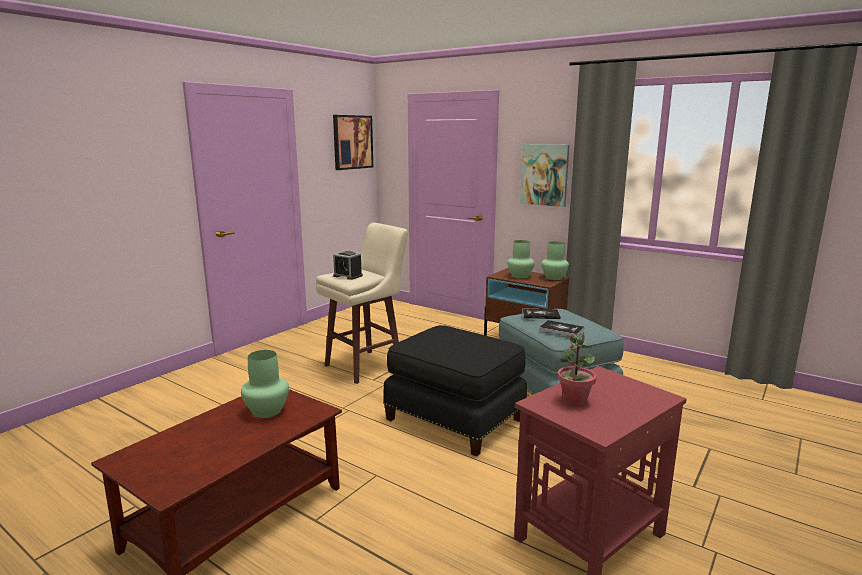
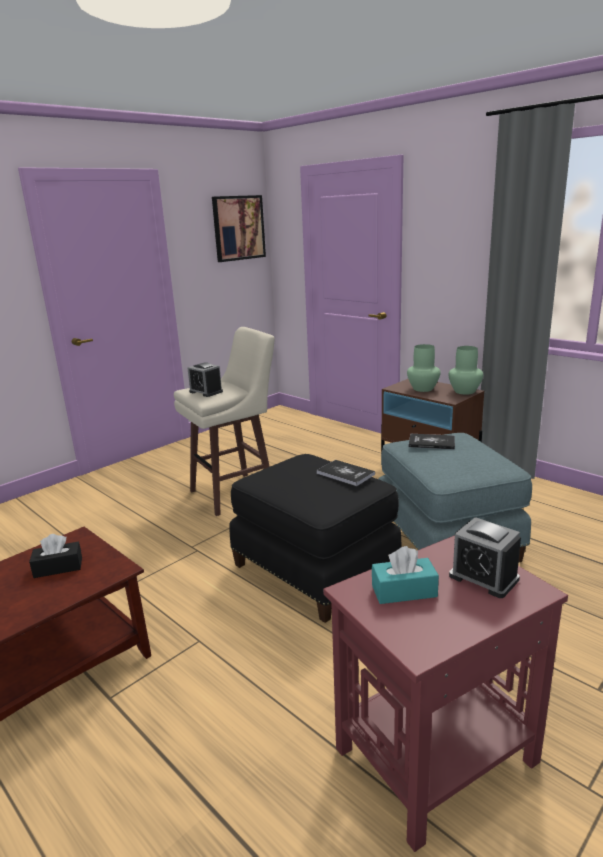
camera: 10 degrees right, 5 degrees up
green vase [241,350,289,418] -> black tissue box [29,534,82,578]
picture [520,144,569,207] -> none
book [539,320,584,336] -> book moved to [317,460,375,486]
potted plant [557,332,596,407] -> turquoise tissue box [372,546,439,604]
none -> alarm clock [449,517,521,598]

